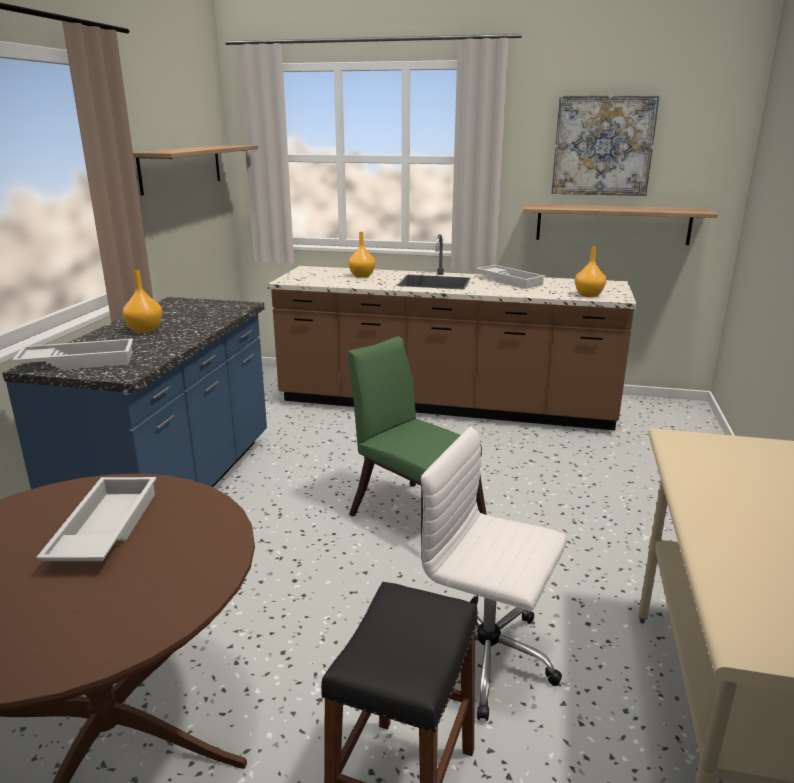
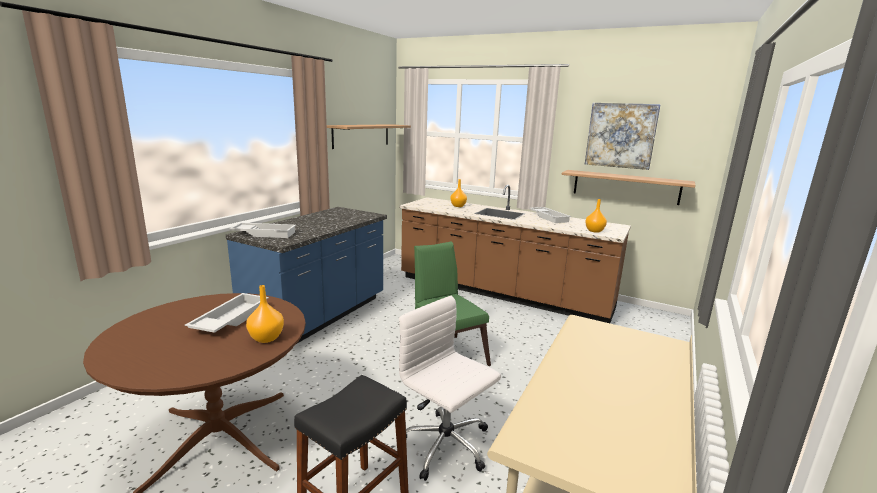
camera: 15 degrees right, 5 degrees down
orange vase [123,270,162,333] -> orange vase moved to [246,285,284,343]

